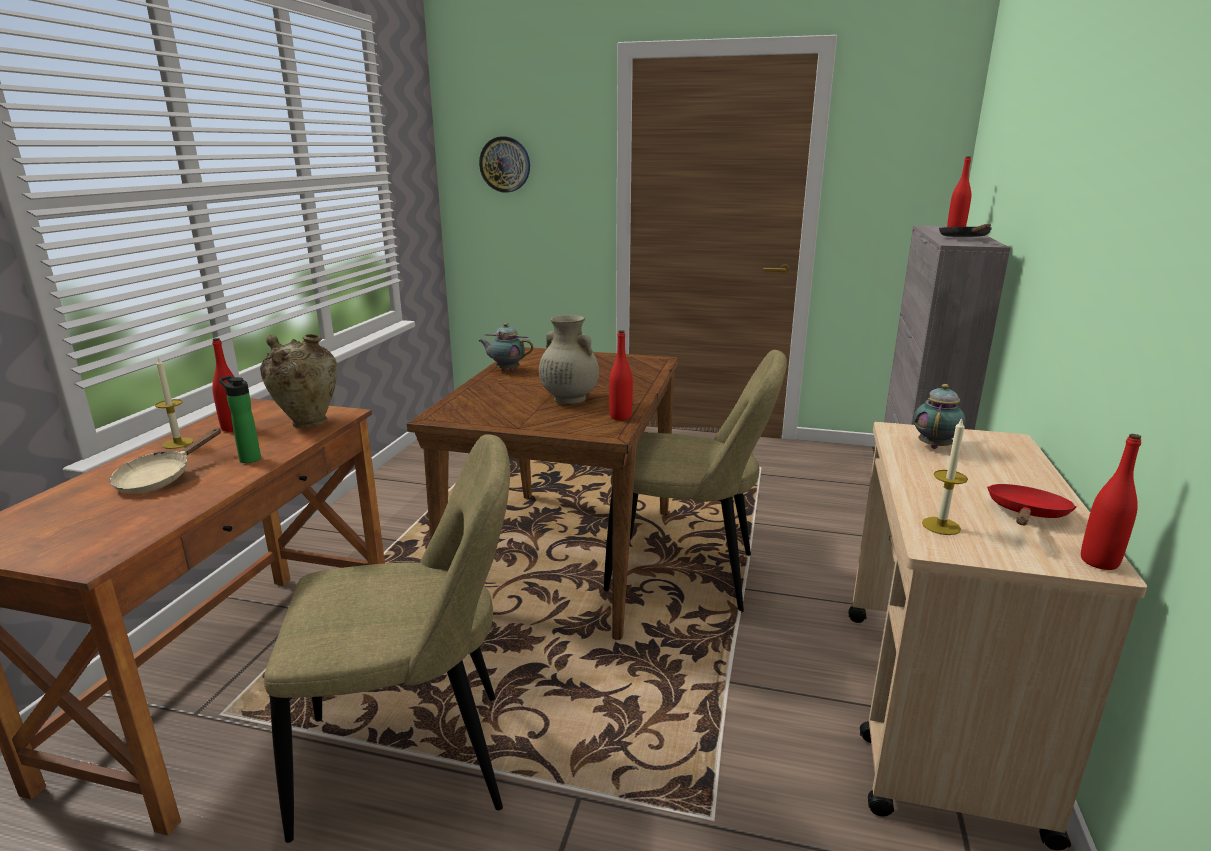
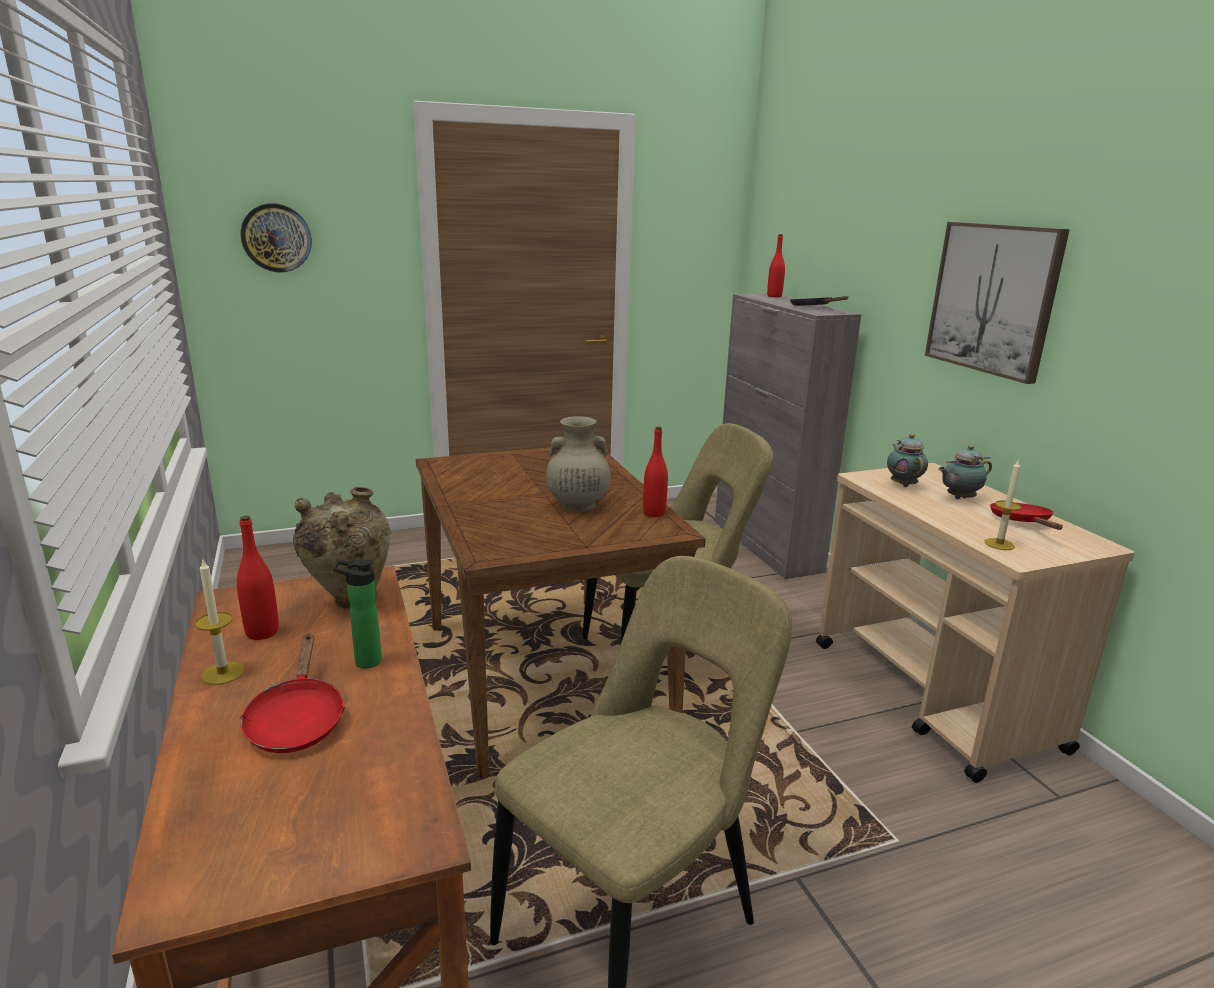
camera: 35 degrees left, 0 degrees up
beige frying pan [109,428,221,493] -> red frying pan [239,634,345,753]
teapot [479,323,534,371] -> teapot moved to [938,445,992,499]
red bottle [1081,434,1141,570] -> none
none -> picture [925,222,1070,384]

